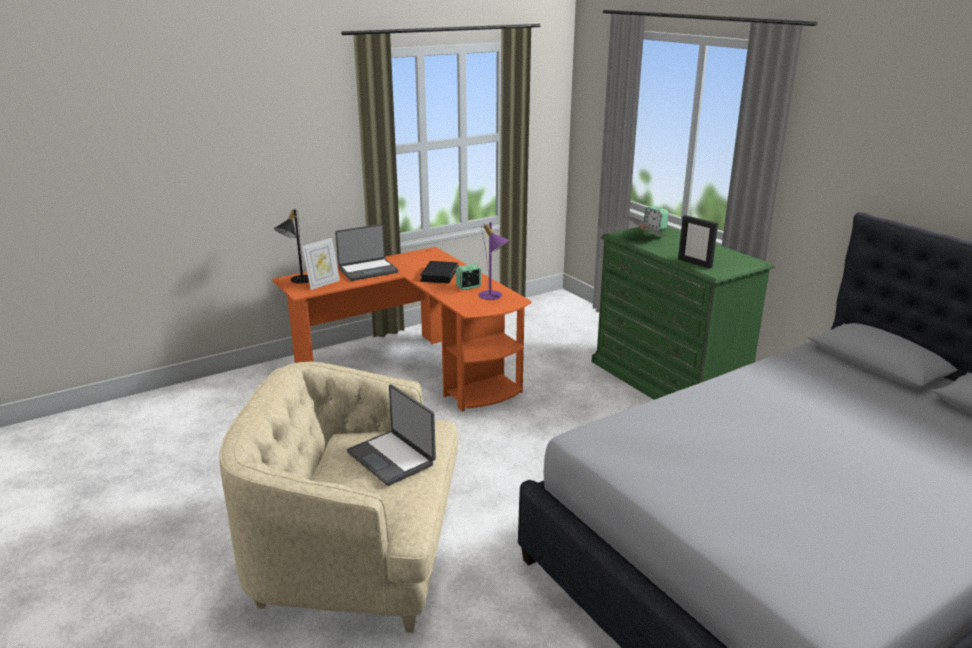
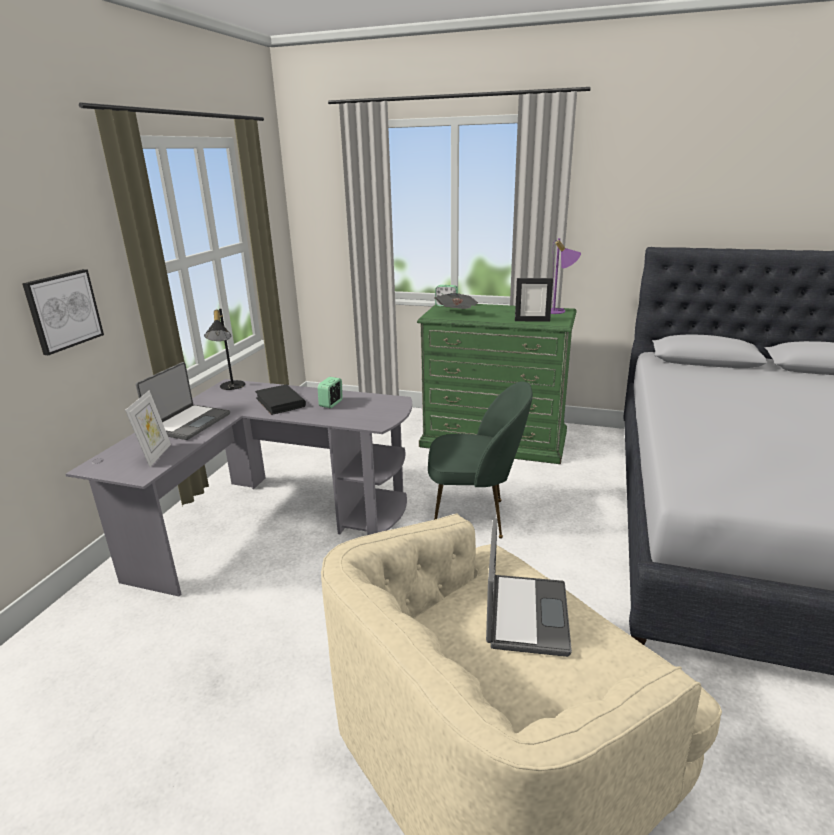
camera: 40 degrees left, 0 degrees up
orange desk [272,247,531,412] -> grey desk [66,379,412,597]
black table lamp [274,209,309,284] -> black table lamp moved to [204,308,245,390]
laptop [347,384,436,486] -> laptop turned 90 degrees counterclockwise [486,518,572,657]
purple table lamp [478,222,510,300] -> purple table lamp moved to [551,238,581,314]
none -> picture [22,269,104,355]
none -> green chair [428,382,533,539]

